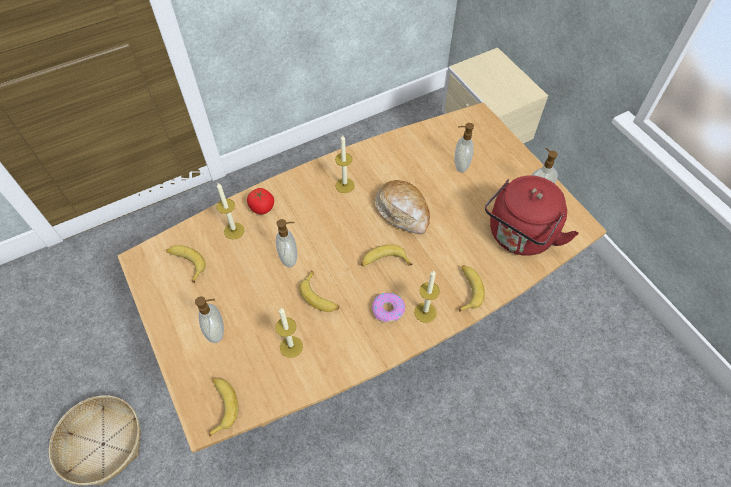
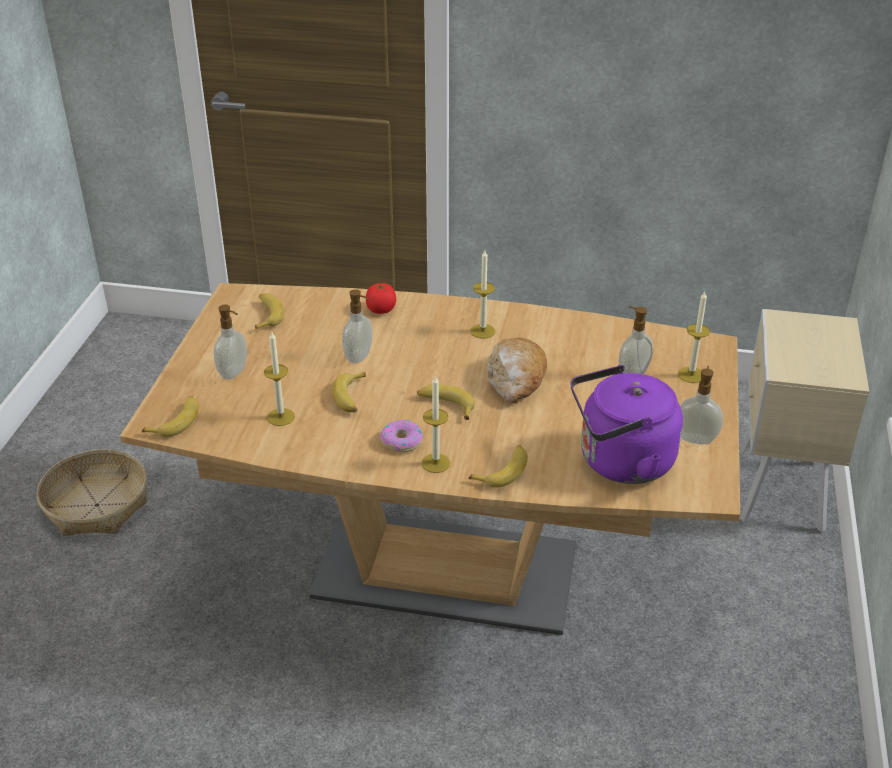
camera: 40 degrees right, 20 degrees down
candle [217,183,244,239] -> candle moved to [678,291,710,383]
red kettle [485,175,579,256] -> purple kettle [570,365,683,484]

